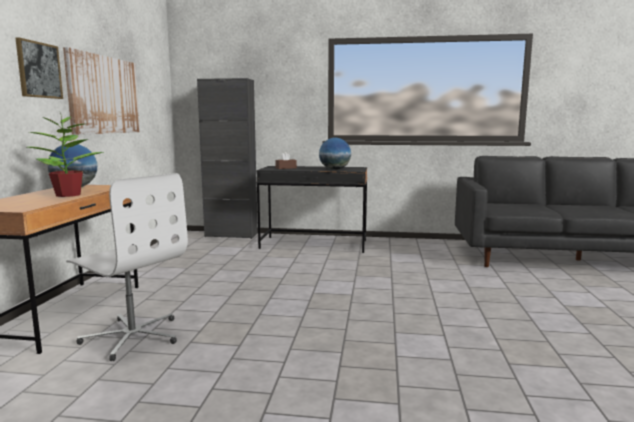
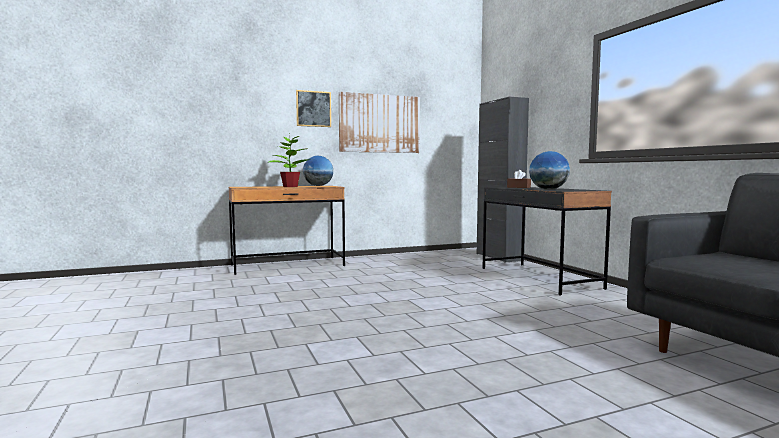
camera: 60 degrees right, 5 degrees down
white office chair [66,173,188,361] -> none

